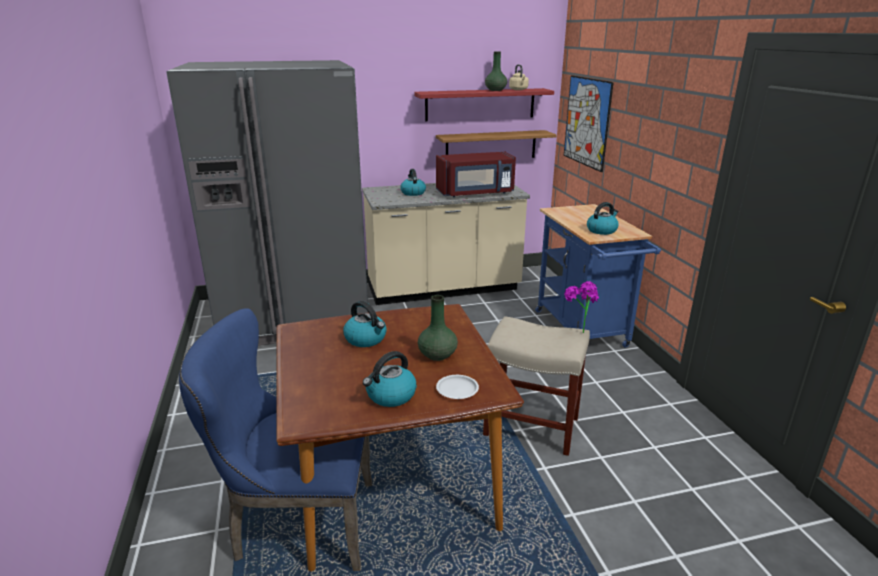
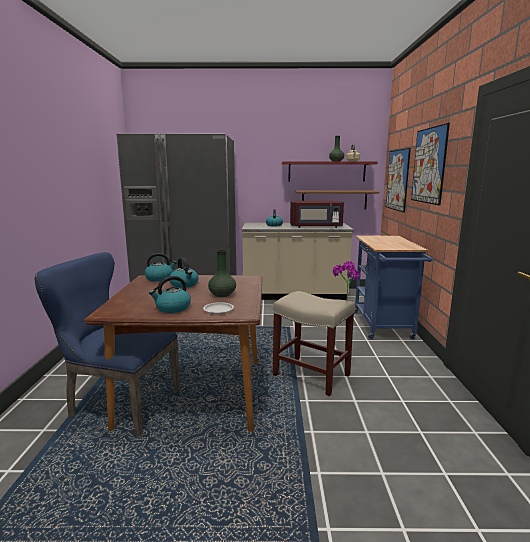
camera: 15 degrees right, 10 degrees down
kettle [587,202,619,235] -> kettle moved to [145,253,177,282]
none -> picture [411,123,450,206]

